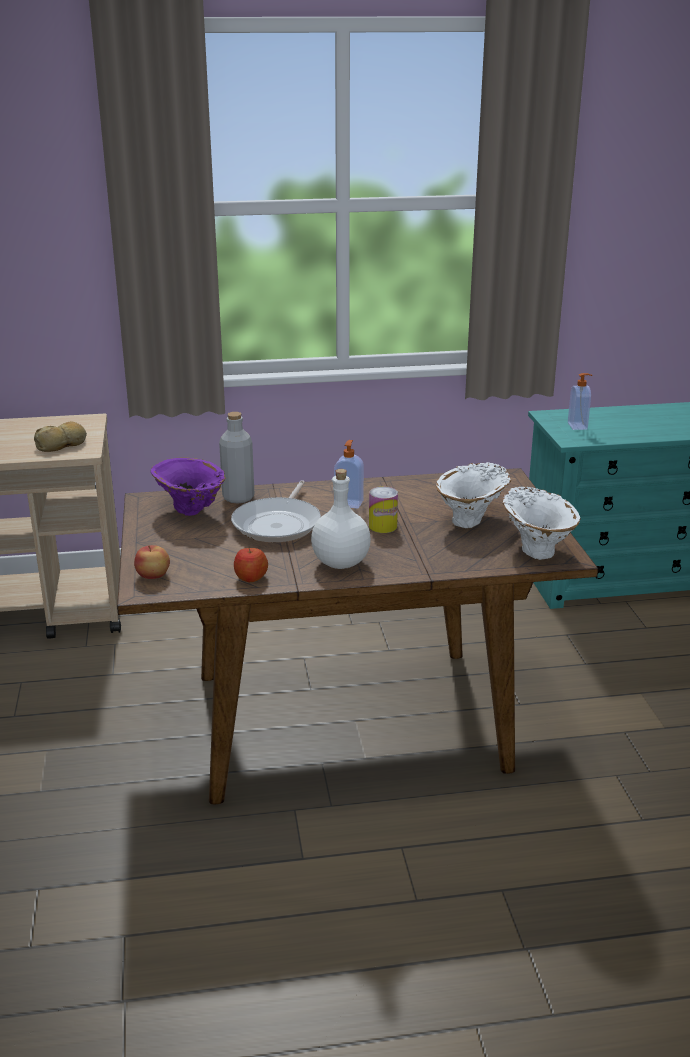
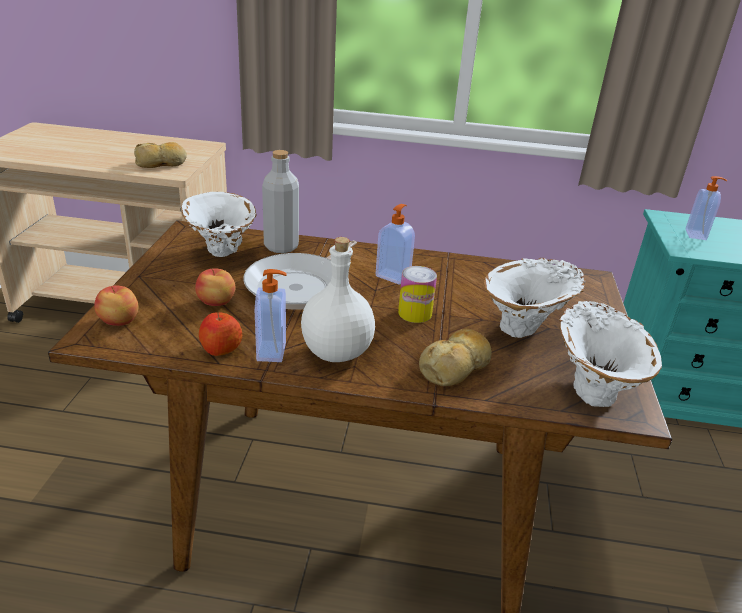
camera: 15 degrees right, 5 degrees up
purple vase [150,458,226,516] -> white vase [181,192,257,257]
none -> apple [195,268,236,306]
none -> soap dispenser [255,269,287,362]
none -> bread [419,329,492,386]

